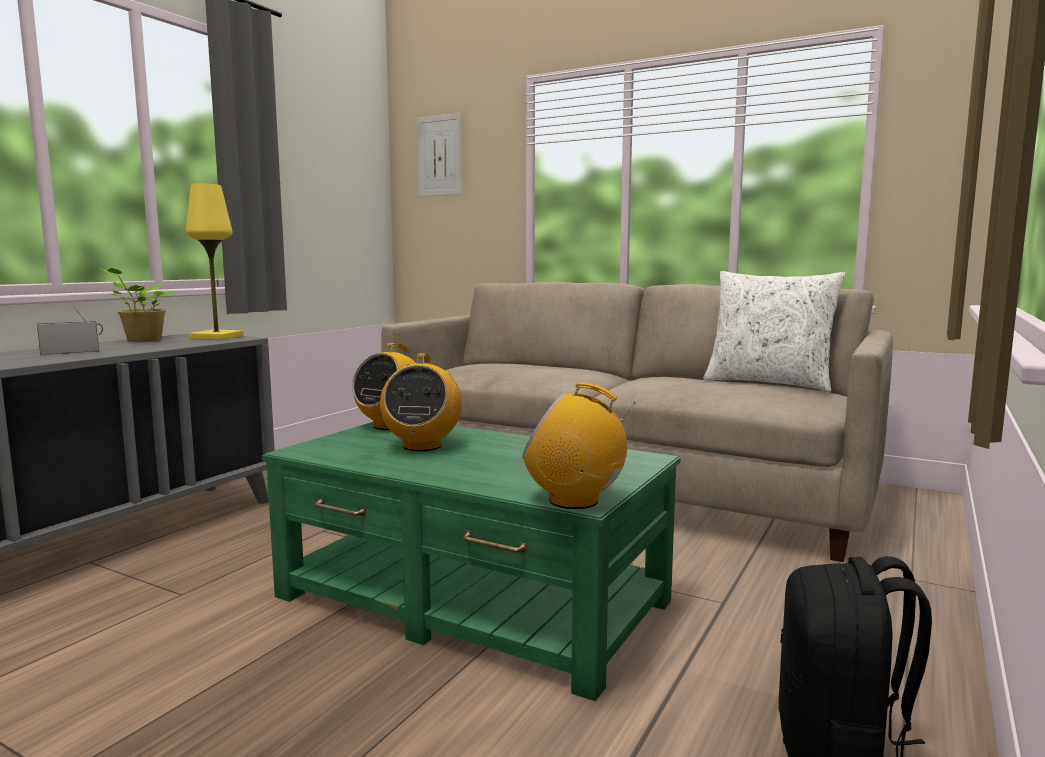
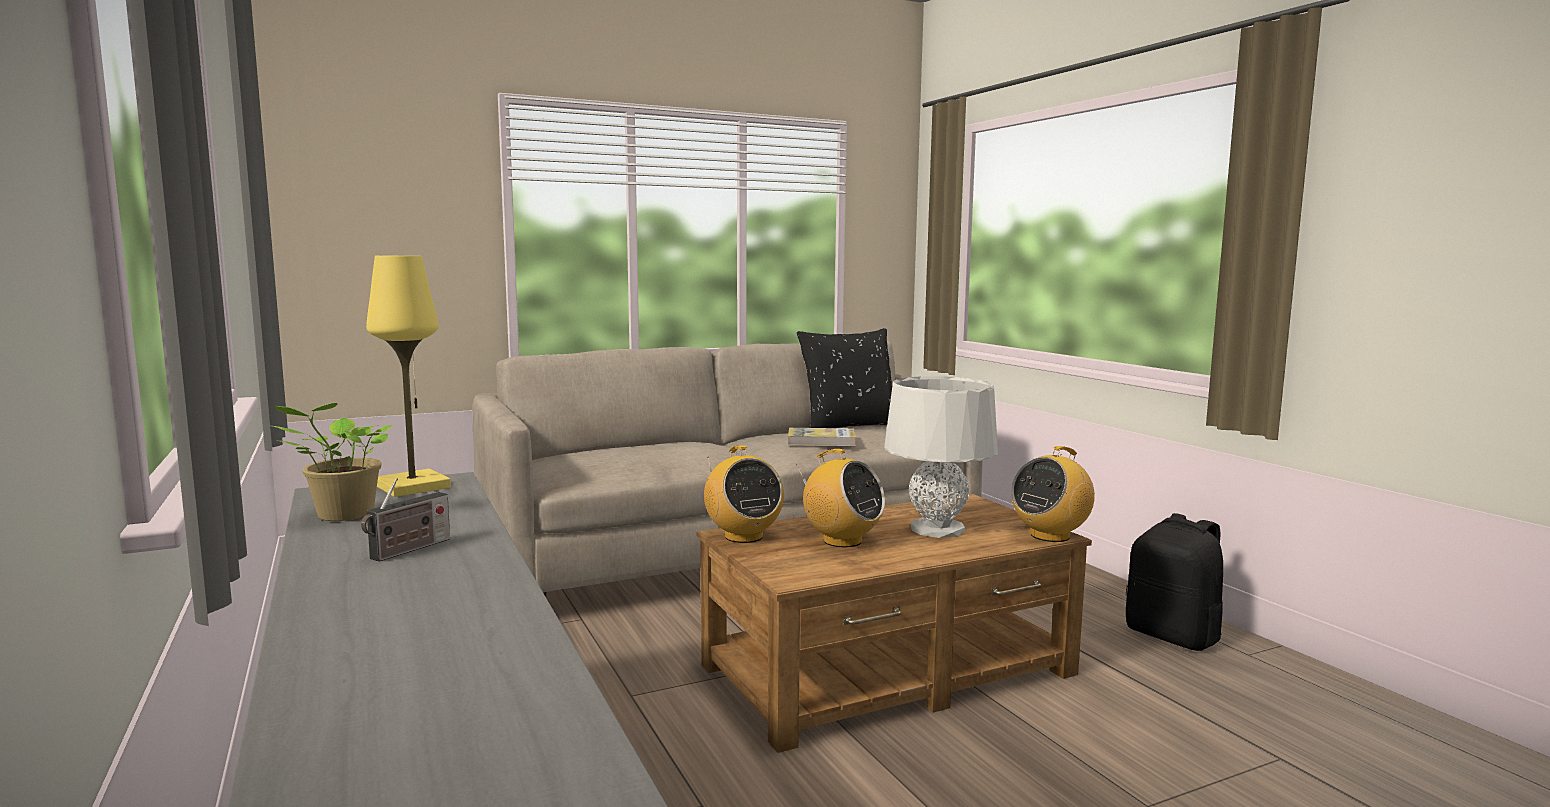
camera: 55 degrees left, 0 degrees up
radio [37,307,103,355] -> radio turned 150 degrees counterclockwise [361,478,450,562]
green coffee table [262,422,681,701] -> brown coffee table [697,494,1092,753]
picture [417,113,463,197] -> none
white pillow [703,271,845,392] -> black pillow [797,328,892,428]
none -> book [788,428,856,446]
none -> grey table lamp [884,376,998,538]

